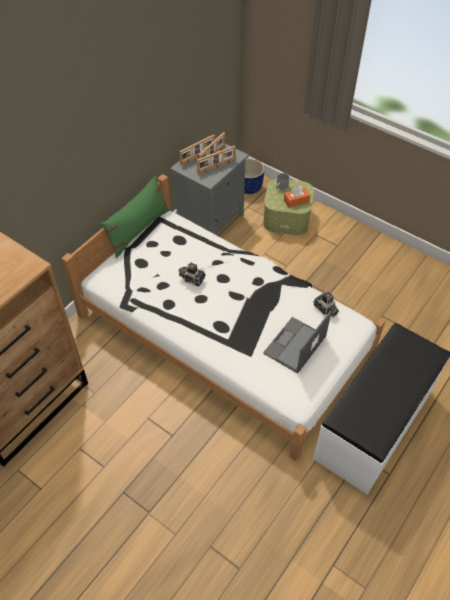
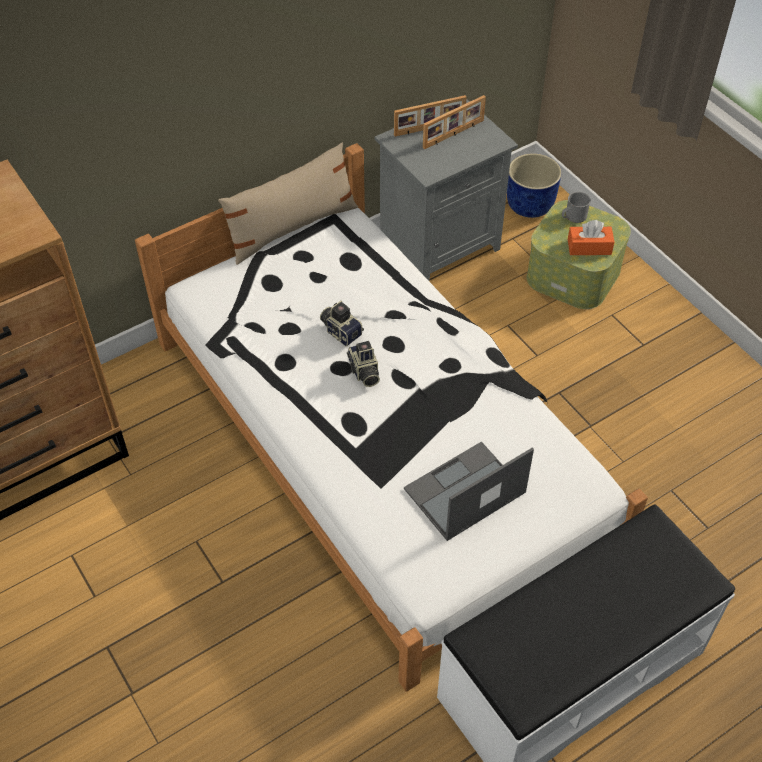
camera: 20 degrees right, 0 degrees up
green pillow [101,176,170,258] -> beige pillow [218,143,358,265]
picture frame [197,145,236,174] -> none
camera [313,292,339,317] -> camera moved to [347,341,380,387]

